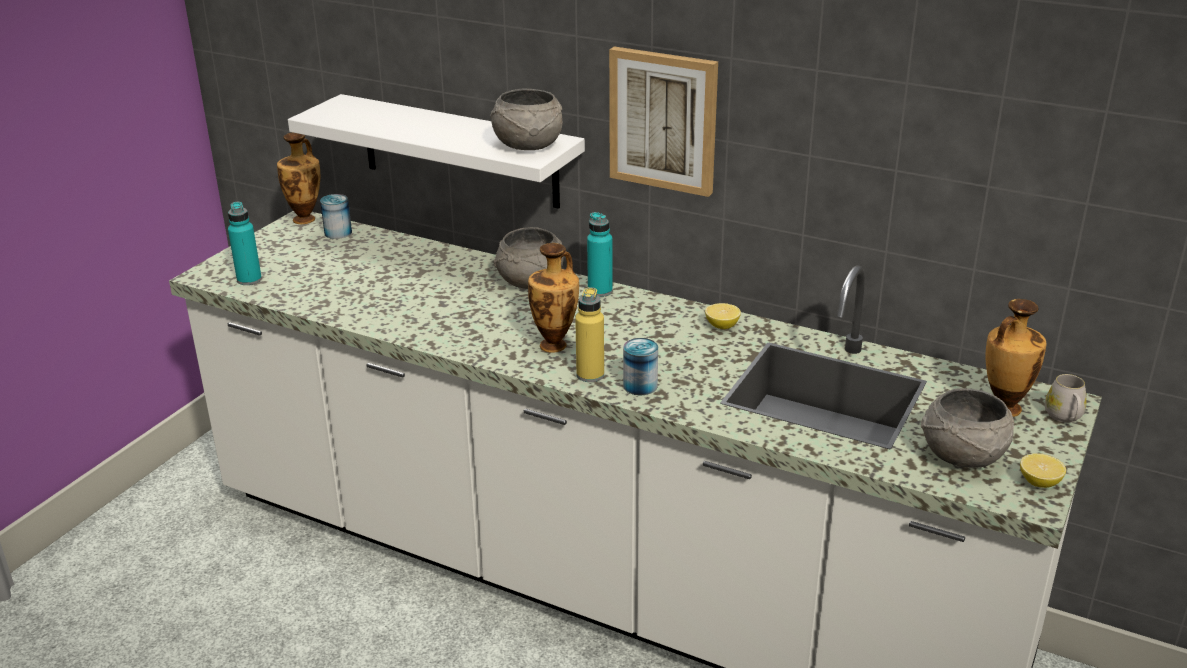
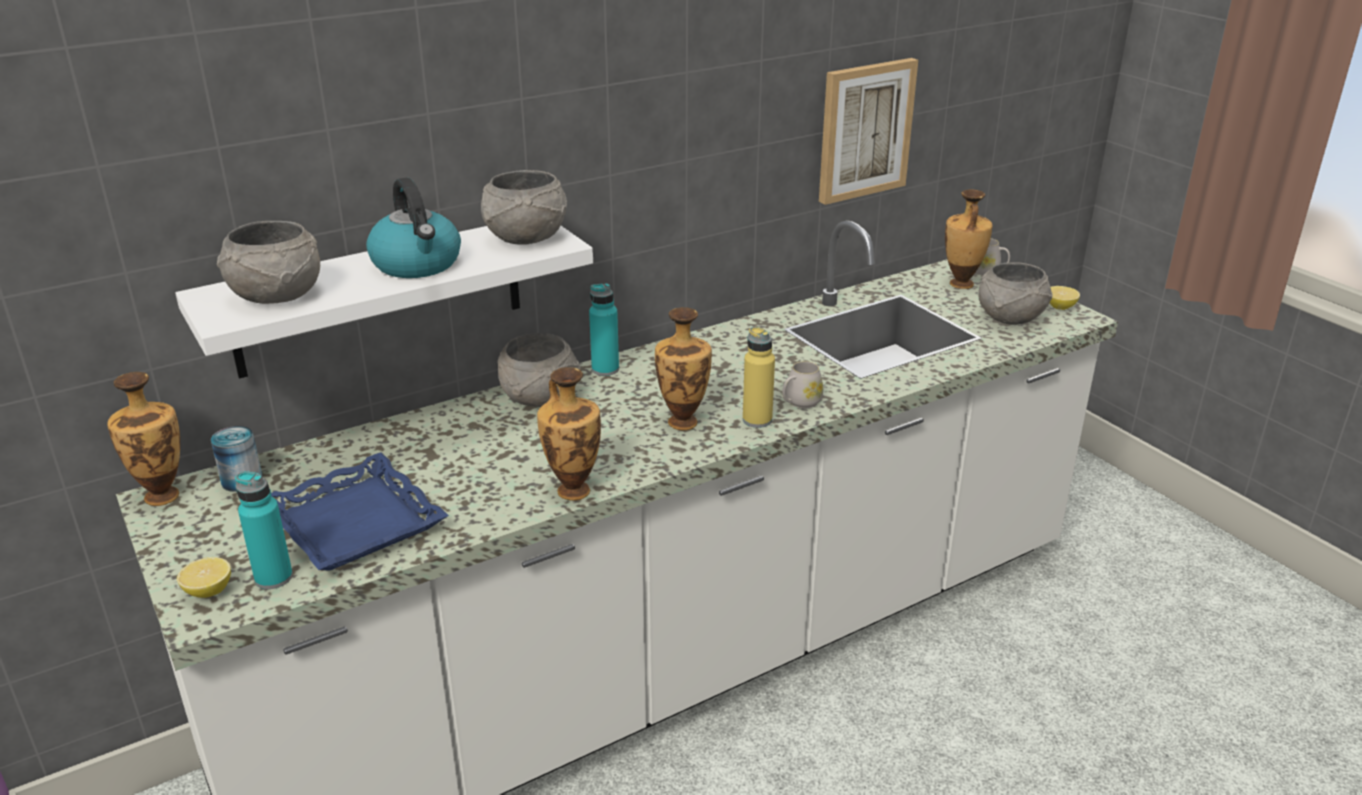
camera: 60 degrees left, 0 degrees up
picture [609,47,718,197] -> picture moved to [819,58,918,205]
can [623,338,658,395] -> white mug [782,361,823,408]
lemon [705,303,741,329] -> lemon moved to [177,557,231,598]
none -> grey bowl [217,221,320,304]
none -> blue tray [271,452,449,571]
none -> kettle [366,177,461,278]
none -> vase [537,367,601,500]

